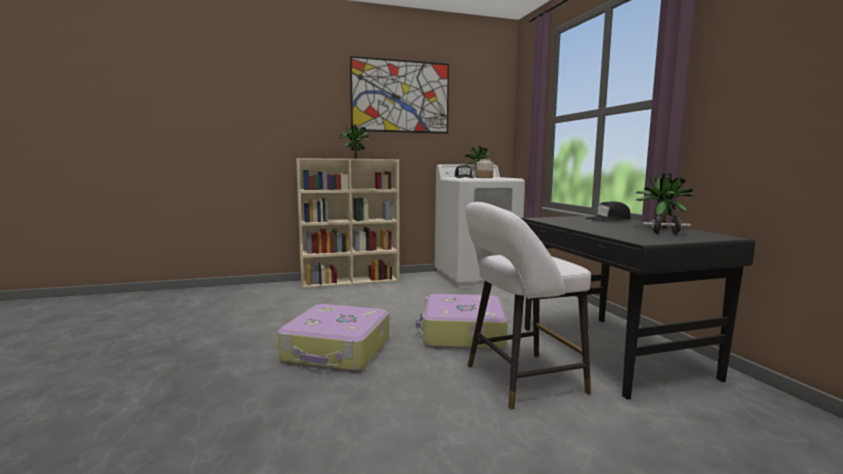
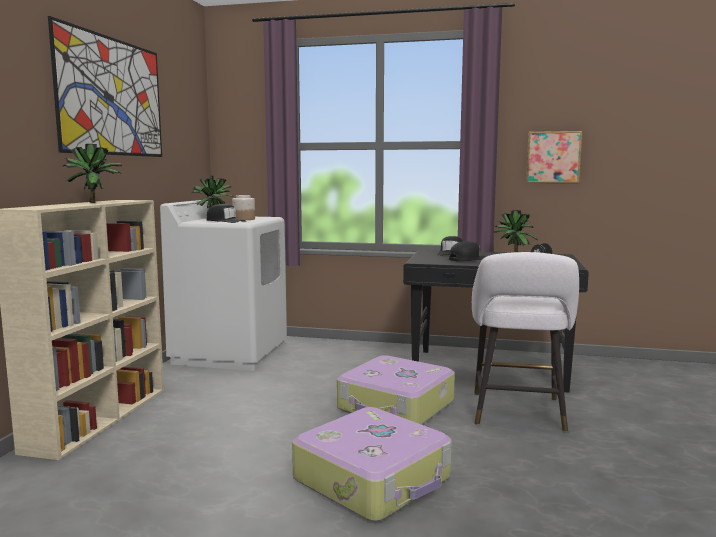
camera: 60 degrees left, 0 degrees up
none -> black cap [449,241,486,261]
none -> picture [526,131,582,183]

